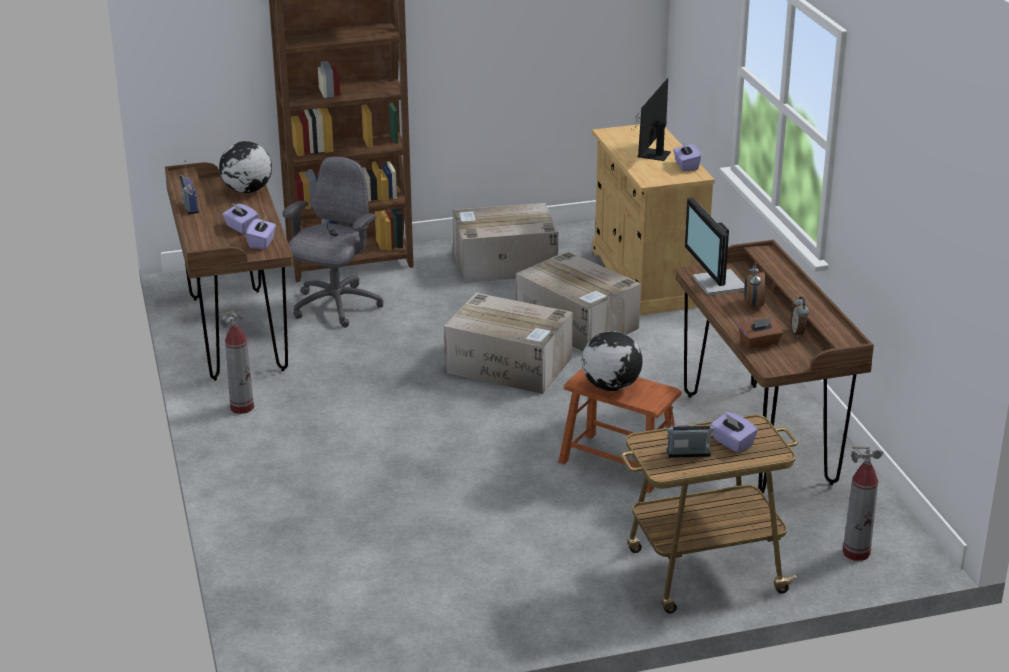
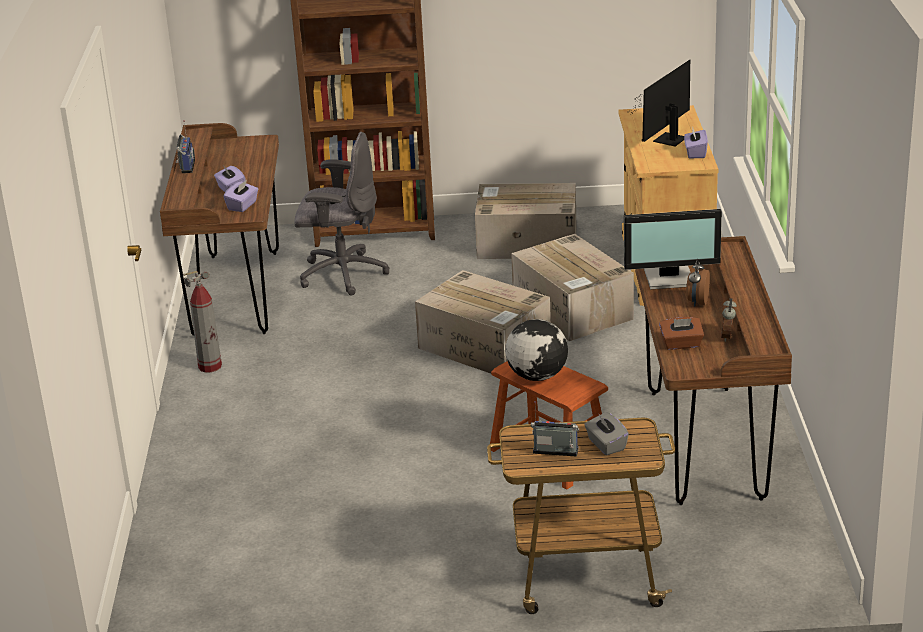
camera: 15 degrees right, 0 degrees up
globe [219,141,272,193] -> none
grey office chair [283,157,384,327] -> grey office chair turned 60 degrees clockwise [294,132,390,295]
monitor [685,198,745,296] -> monitor turned 90 degrees counterclockwise [624,209,722,289]
purple tissue box [710,412,758,453] -> grey tissue box [584,412,629,455]
fire extinguisher [843,446,884,561] -> none

